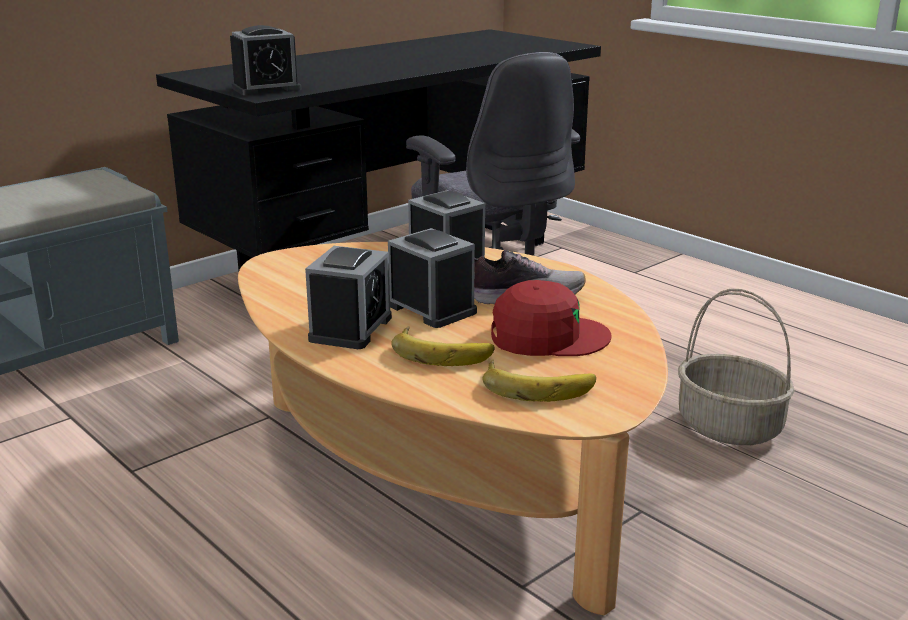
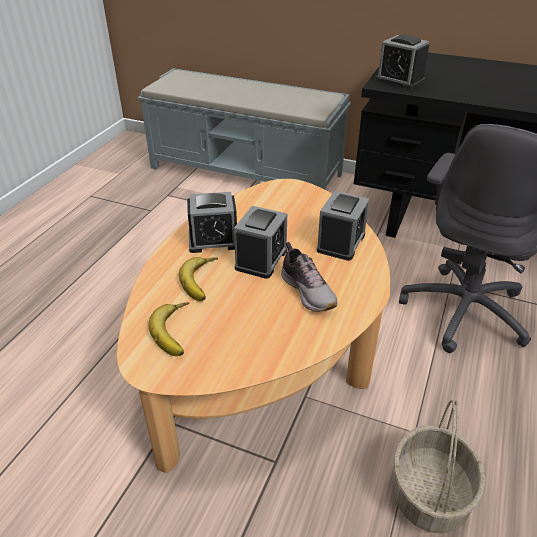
camera: 65 degrees right, 15 degrees up
red cap [491,280,611,356] -> none

